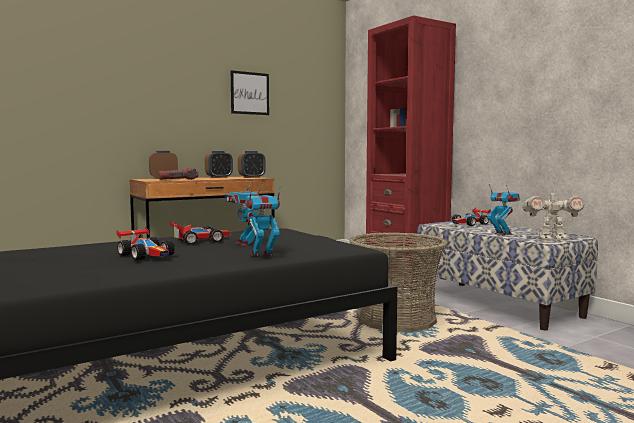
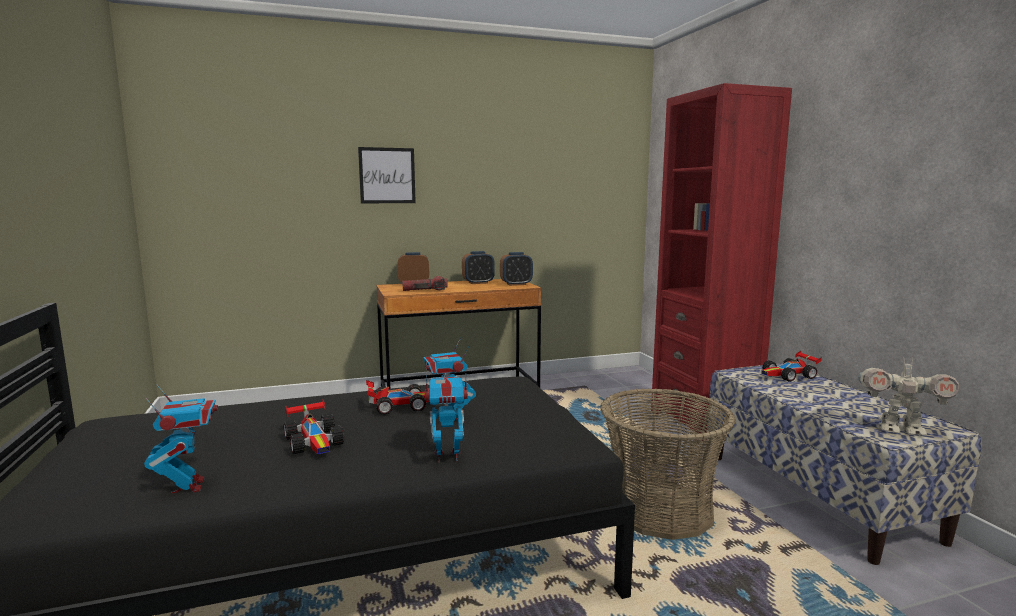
camera: 15 degrees right, 5 degrees up
picture [231,70,269,115] -> picture moved to [358,147,416,203]
toy robot [487,184,520,235] -> toy robot moved to [144,384,218,494]

